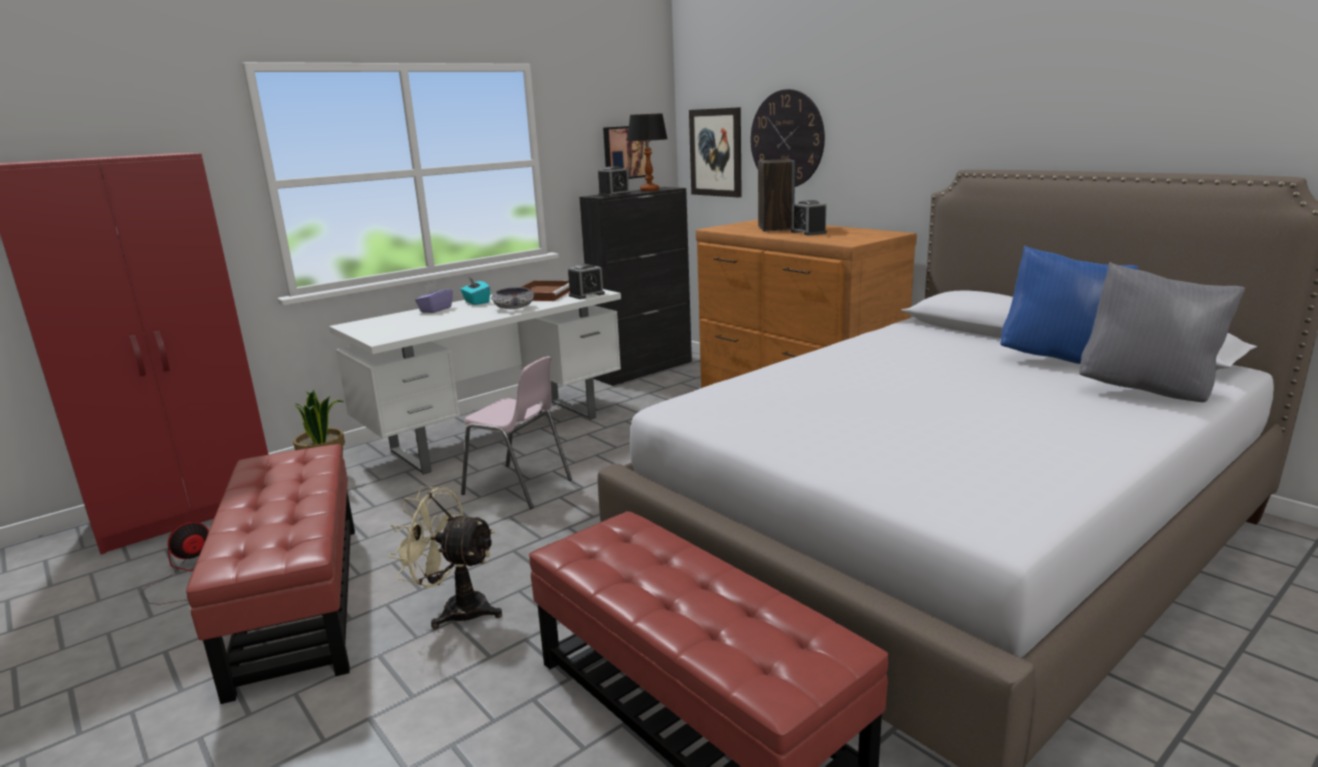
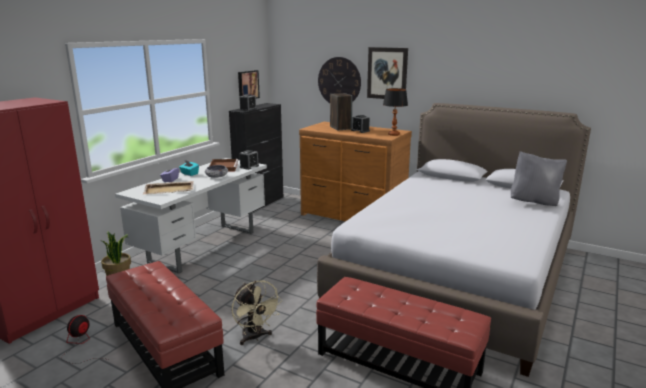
camera: 20 degrees left, 0 degrees up
beige fan [388,486,502,629] -> beige fan turned 120 degrees counterclockwise [232,280,283,345]
pink chair [461,356,572,509] -> none
table lamp [627,113,667,191] -> table lamp moved to [383,88,408,136]
picture [689,107,742,198] -> picture moved to [367,47,408,99]
blue pillow [1000,246,1139,364] -> none
none -> beige tray [143,181,194,195]

